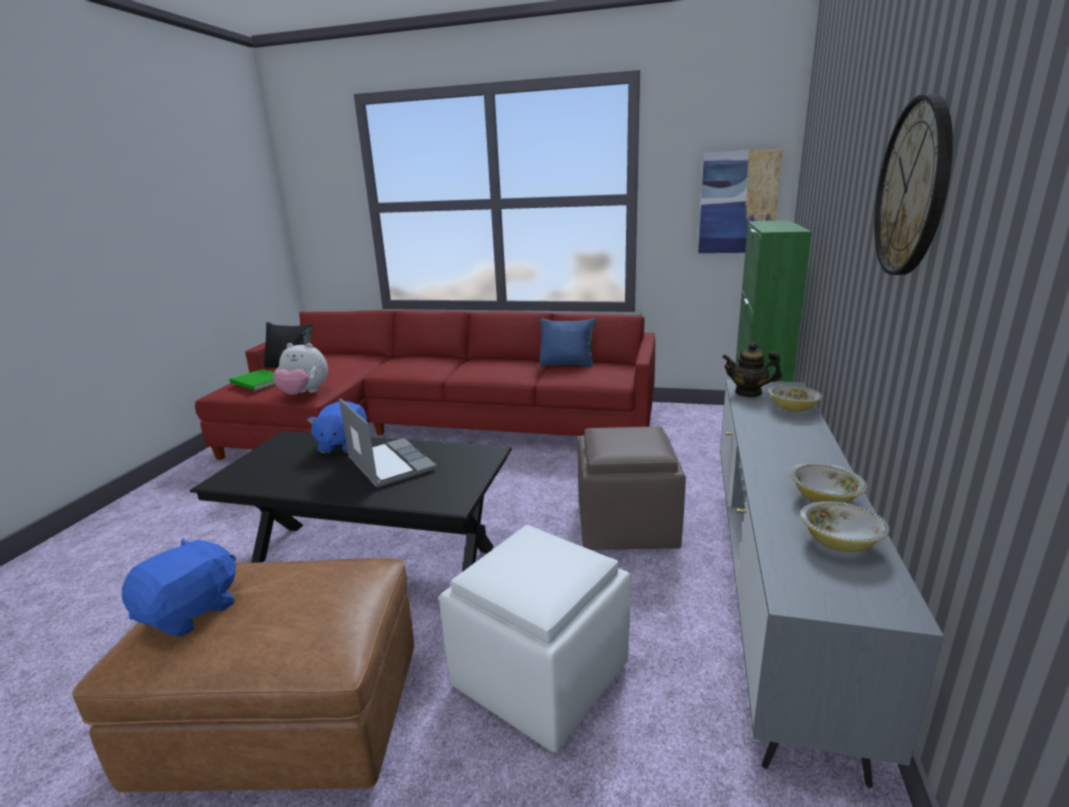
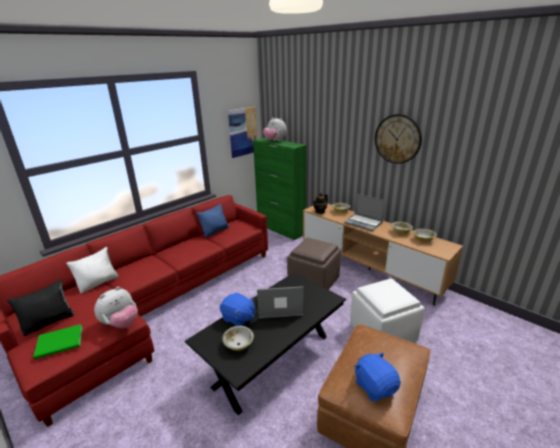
camera: 60 degrees left, 5 degrees up
grey tv stand [720,379,944,788] -> brown tv stand [303,203,463,306]
none -> white pillow [66,247,119,293]
none -> bowl [222,326,254,351]
none -> plush toy [263,117,287,141]
none -> laptop [344,194,386,231]

